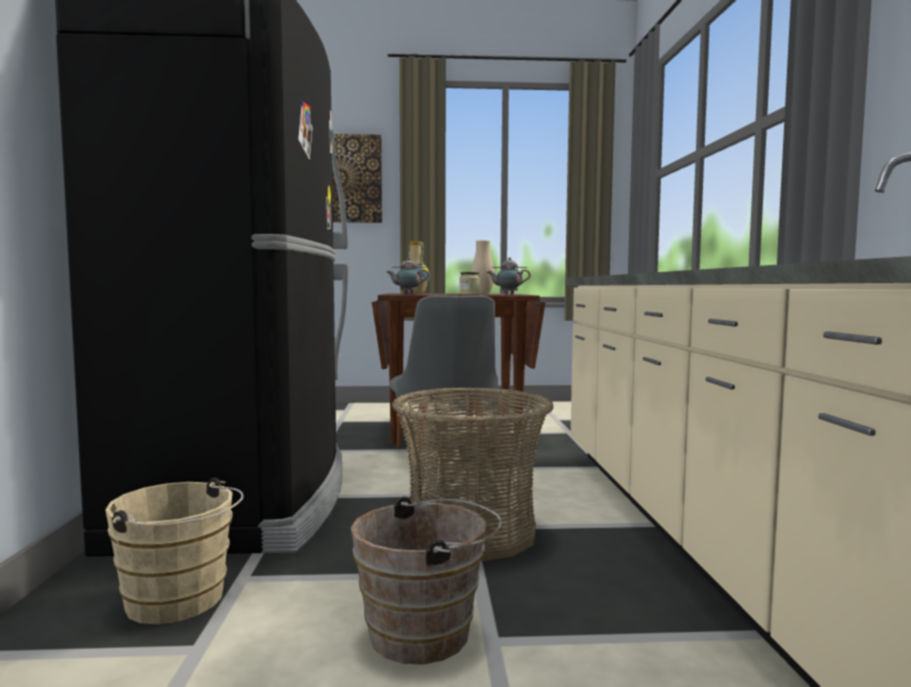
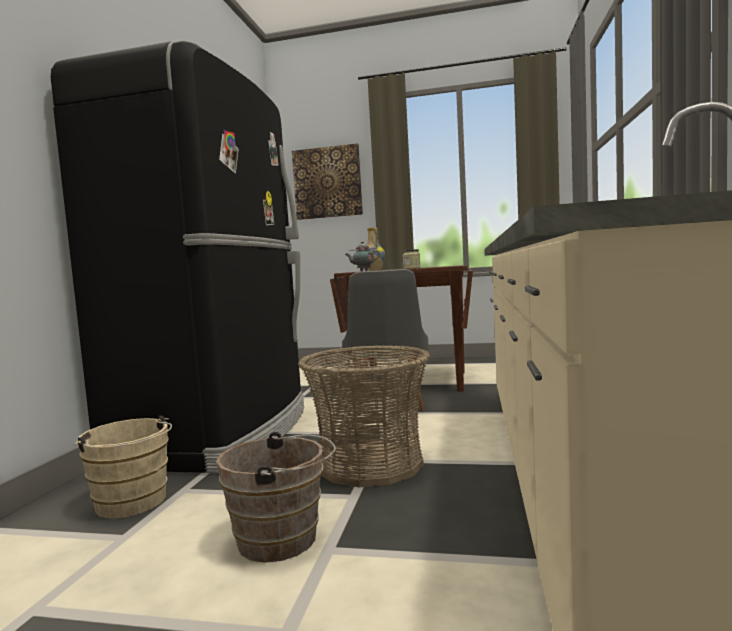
camera: 15 degrees right, 0 degrees up
beige vase [471,240,495,294] -> none
teapot [487,258,531,295] -> none

